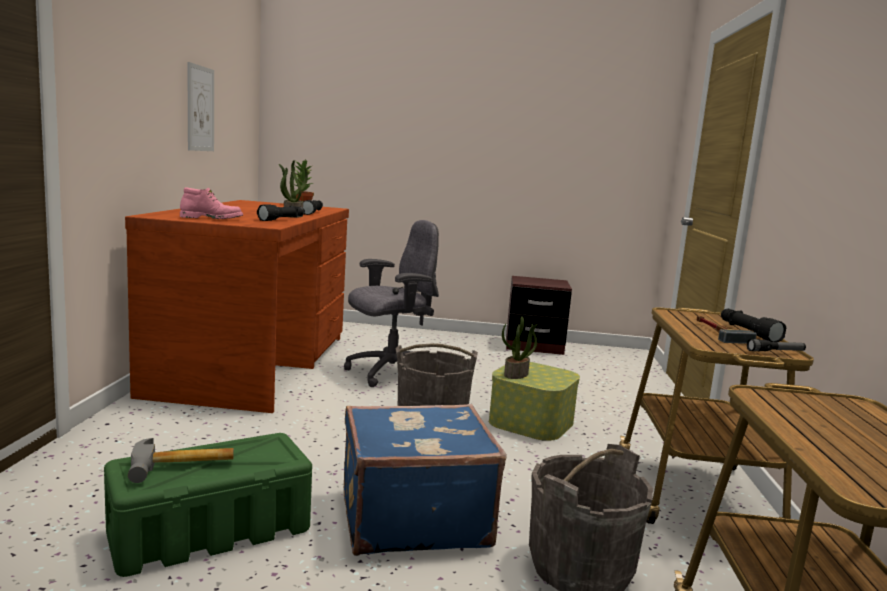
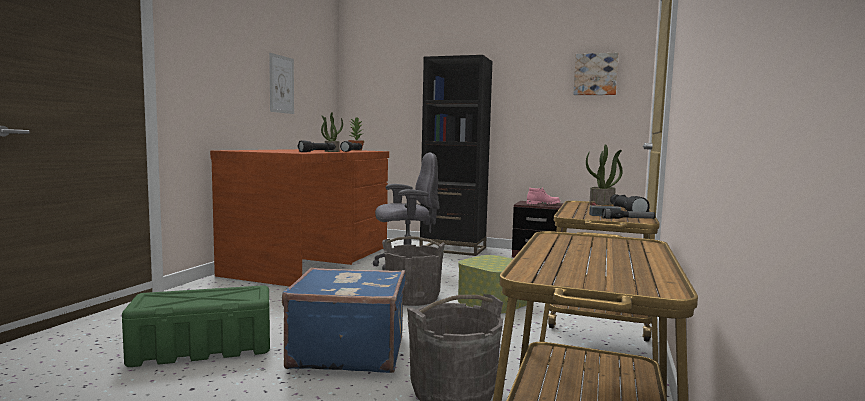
camera: 15 degrees right, 5 degrees down
hammer [128,438,234,483] -> none
pink boot [180,187,243,219] -> pink boot moved to [526,188,561,204]
potted plant [502,316,538,379] -> potted plant moved to [586,144,623,205]
none -> black bookcase [419,55,493,256]
none -> picture [573,53,618,95]

